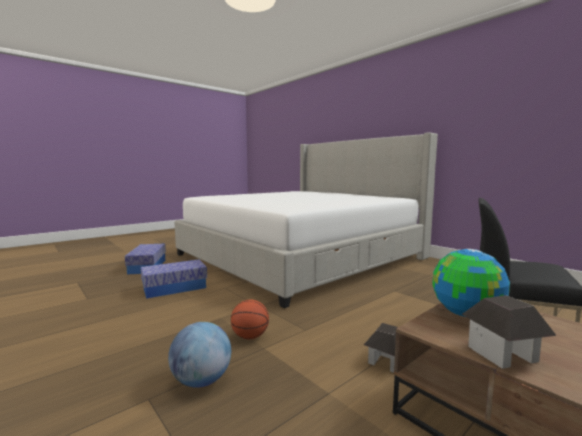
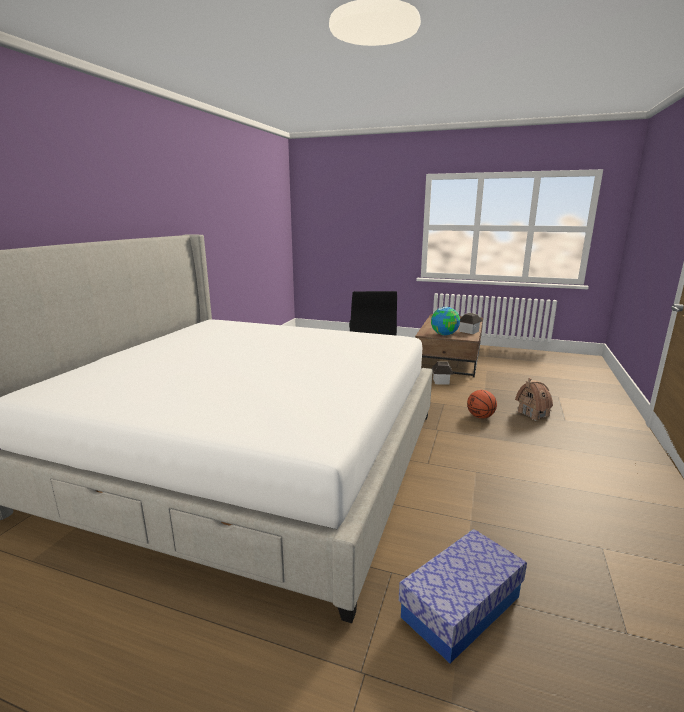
camera: 120 degrees left, 10 degrees up
storage box [141,259,207,299] -> none
globe [168,322,231,388] -> toy house [515,378,553,421]

